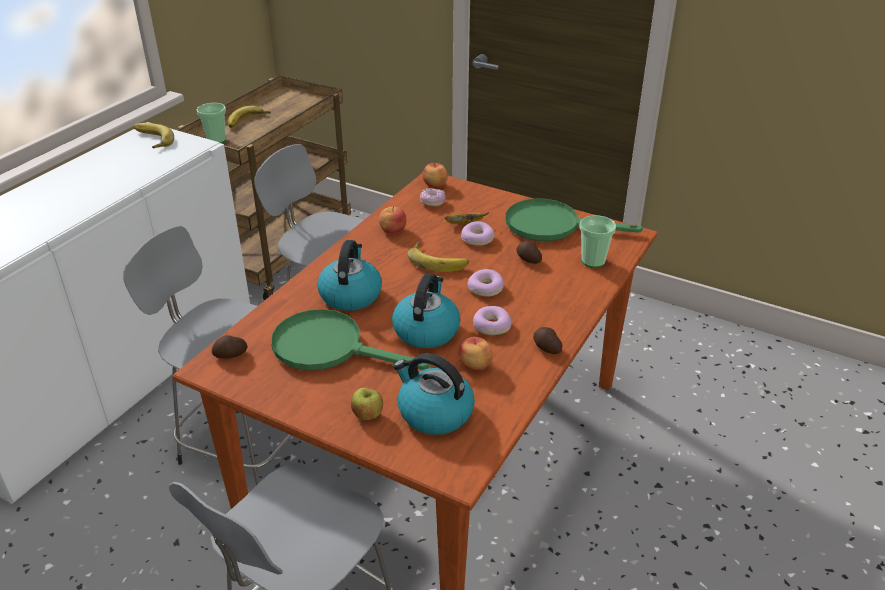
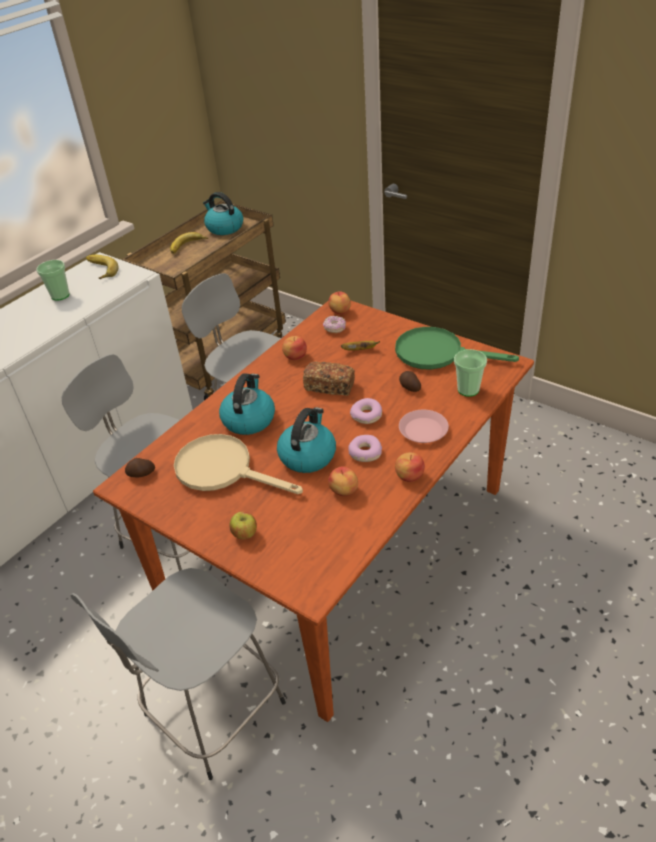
camera: 10 degrees right, 5 degrees up
cup [197,103,226,143] -> cup moved to [37,260,70,300]
green frying pan [271,309,429,371] -> beige frying pan [174,434,303,494]
kettle [393,353,475,435] -> kettle moved to [203,192,243,235]
banana [407,241,469,272] -> bread [303,361,355,396]
donut [461,221,495,246] -> none
potato [533,327,563,354] -> apple [395,452,425,482]
none -> pink plate [399,410,449,443]

